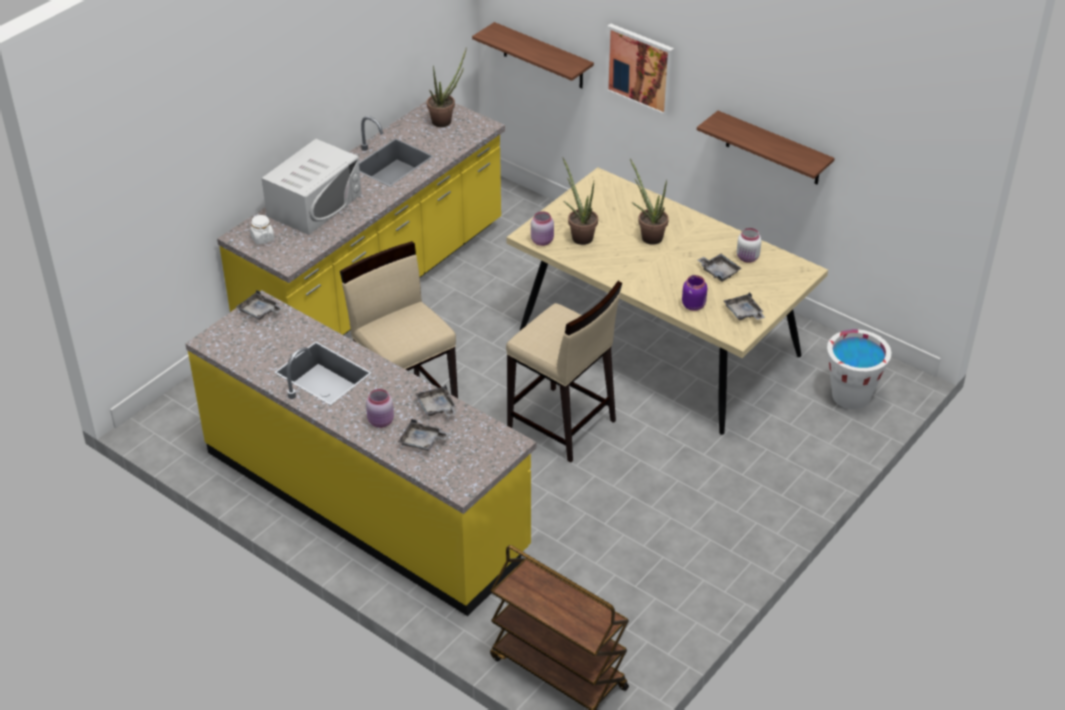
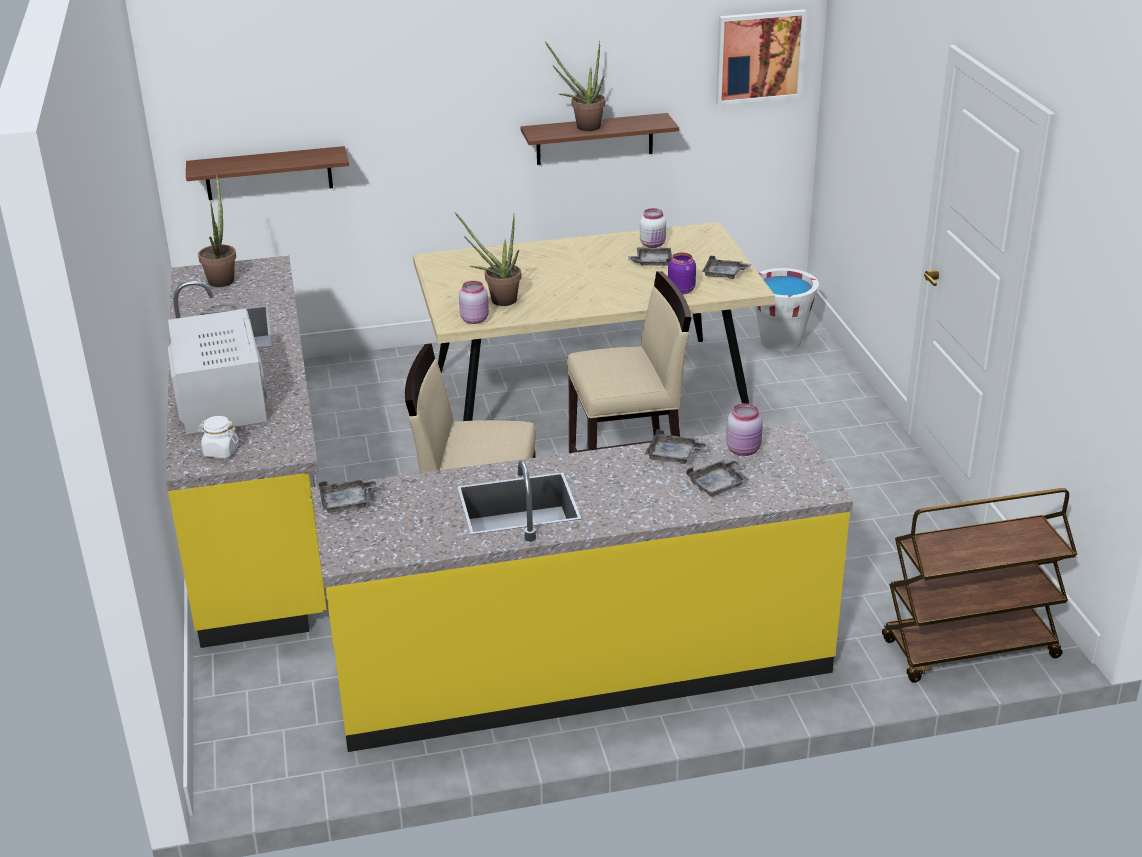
camera: 50 degrees left, 10 degrees down
pink jar [366,389,394,428] -> pink jar moved to [726,403,763,456]
picture [605,24,674,117] -> picture moved to [716,10,806,105]
potted plant [630,159,669,245] -> potted plant moved to [545,41,605,131]

